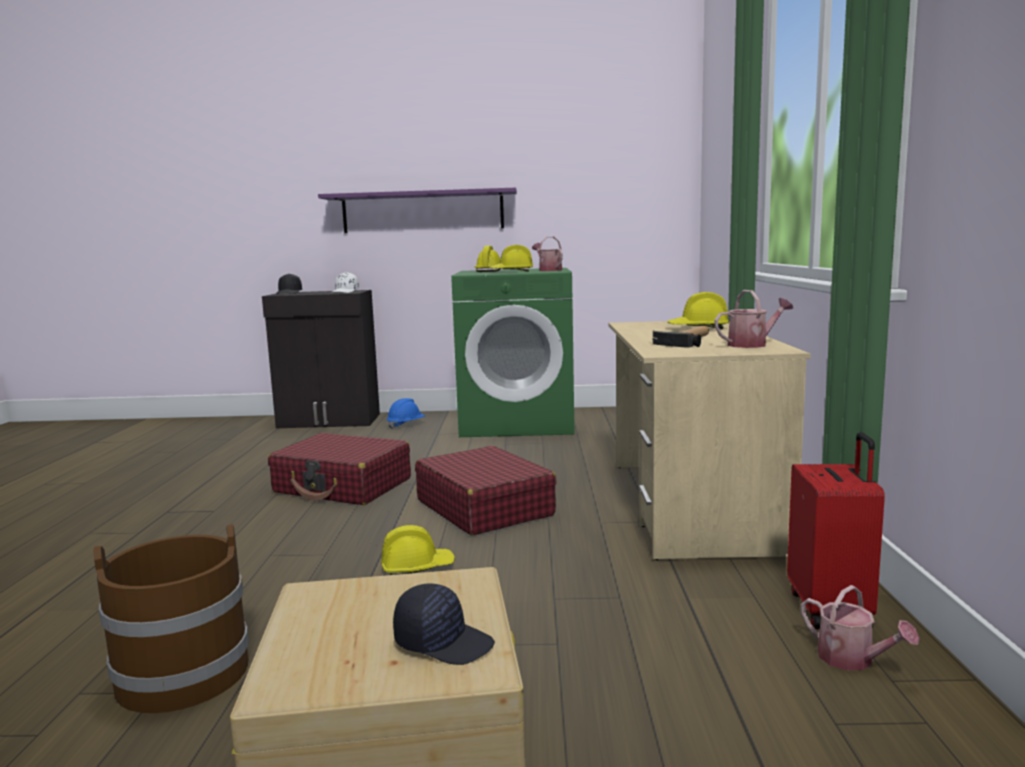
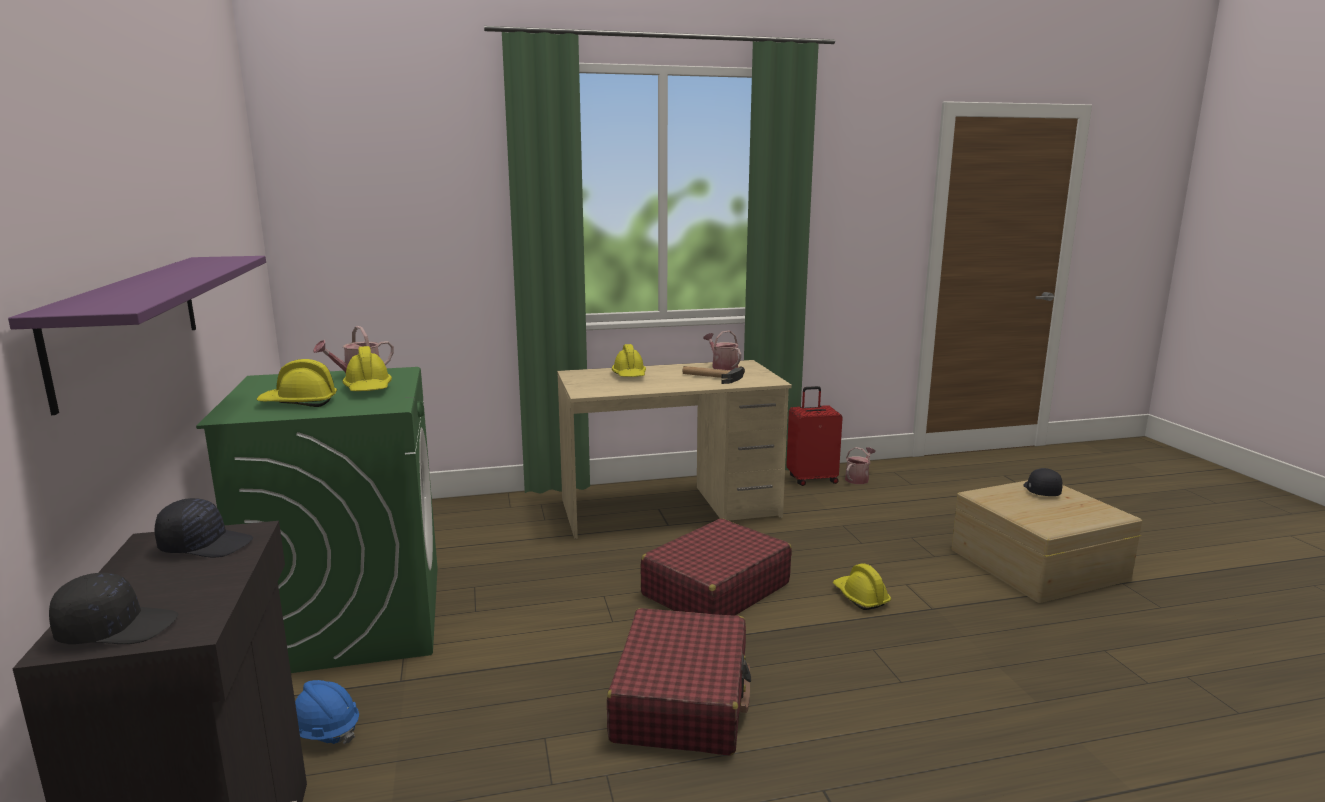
camera: 105 degrees left, 5 degrees up
brown bucket [93,524,249,713] -> none
white cap [331,272,359,293] -> black cap [155,498,253,557]

